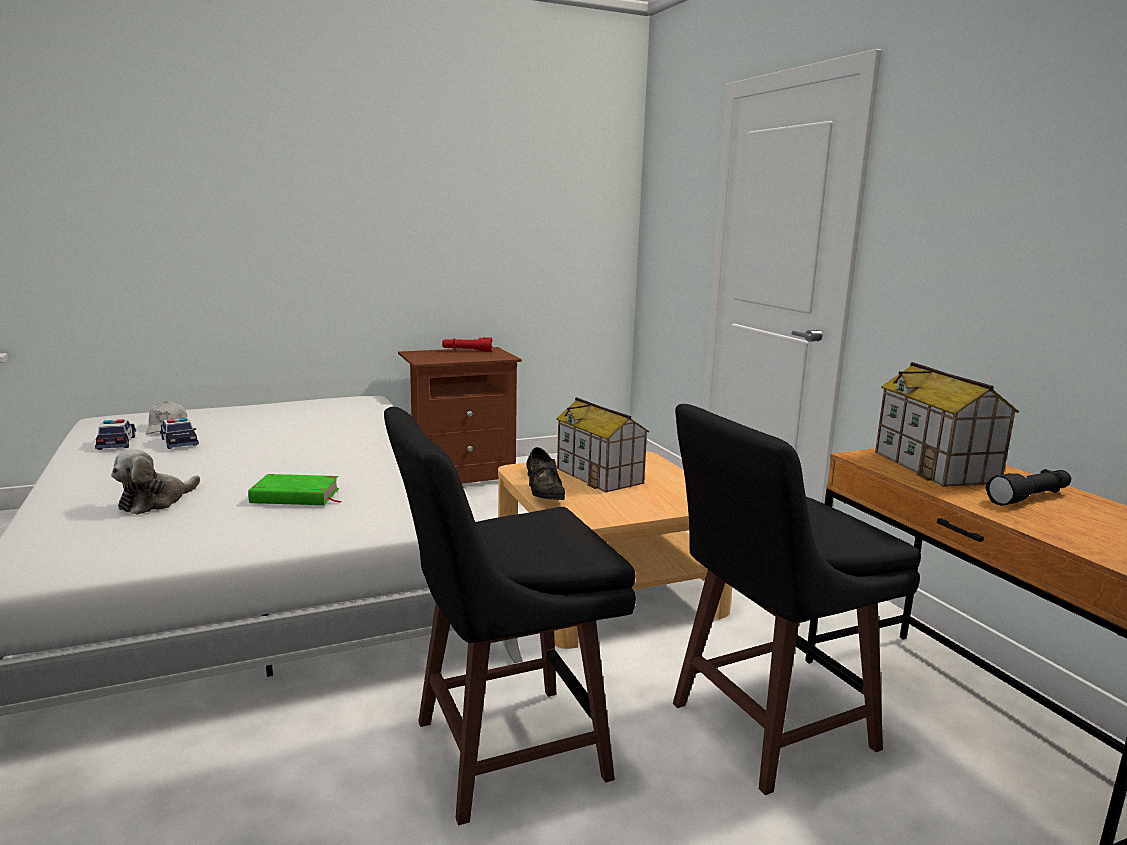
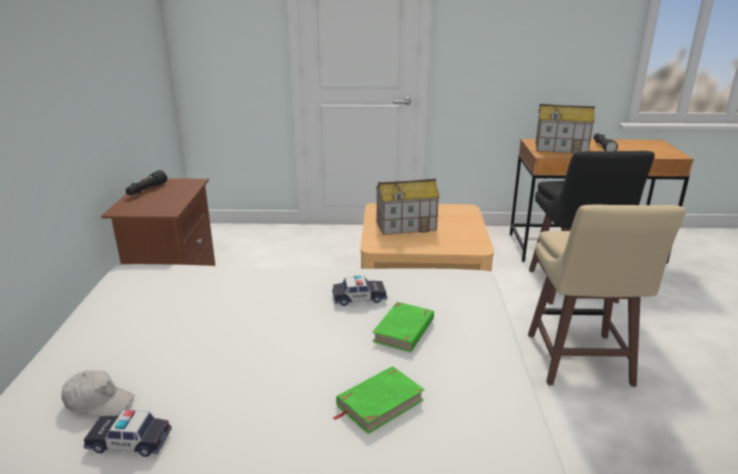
camera: 65 degrees left, 10 degrees up
plush toy [111,449,200,515] -> green book [333,366,425,434]
toy car [160,417,199,449] -> toy car moved to [332,275,387,306]
black stool [384,407,636,826] -> beige stool [528,205,685,387]
red flashlight [442,337,492,352] -> black flashlight [126,170,167,195]
black shoe [526,447,565,500] -> none

